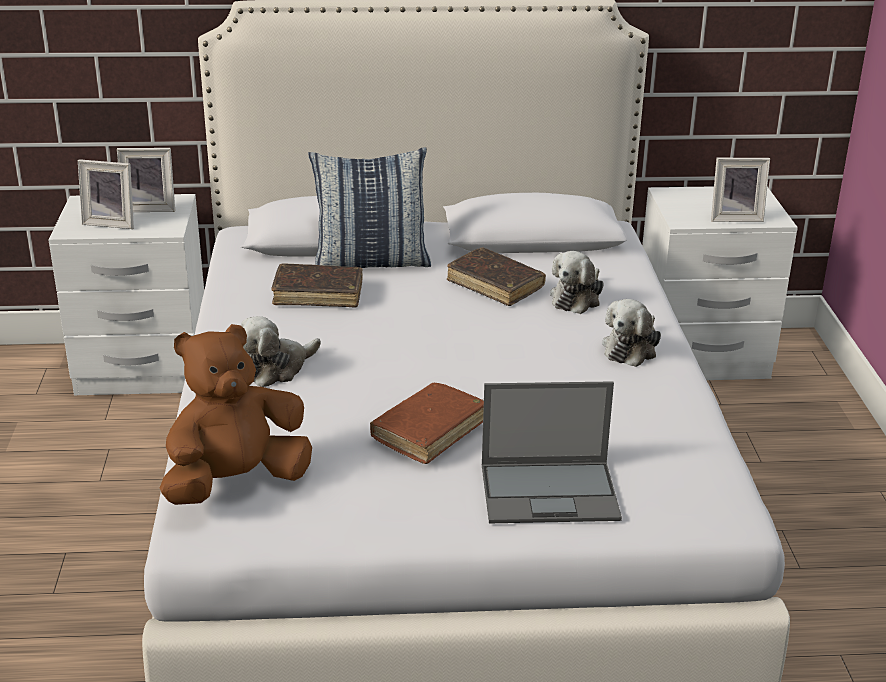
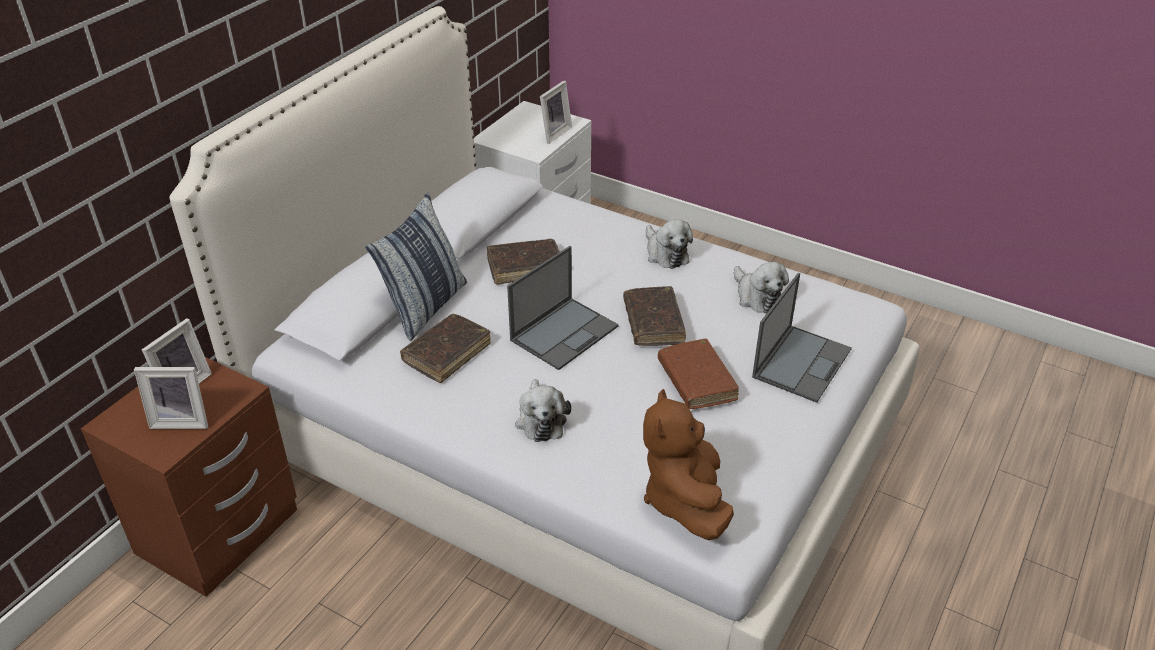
camera: 55 degrees left, 10 degrees up
white nightstand [48,194,204,395] -> brown nightstand [81,357,297,597]
picture frame [78,159,134,229] -> picture frame turned 45 degrees clockwise [134,367,208,429]
plush toy [550,251,604,314] -> plush toy moved to [734,262,789,313]
none -> laptop [507,246,619,370]
none -> brown book [623,286,686,346]

